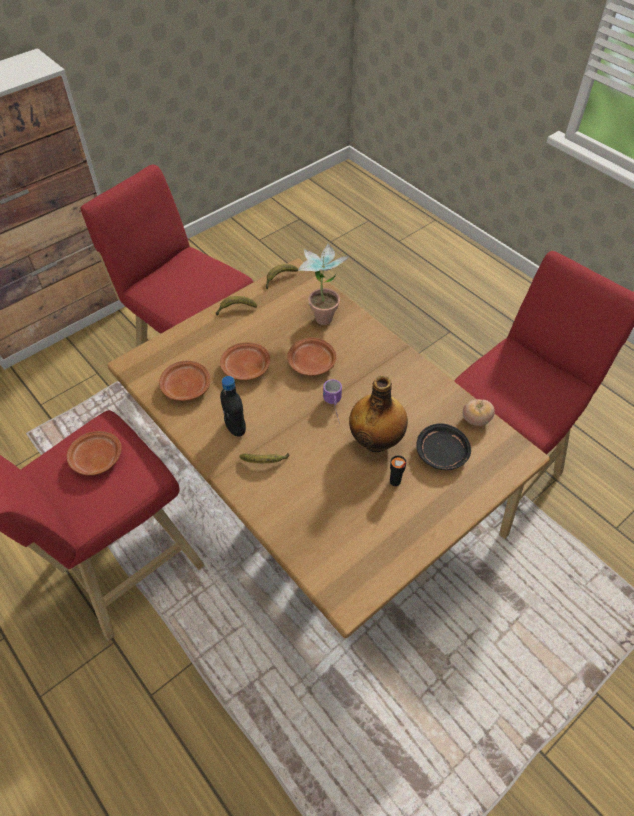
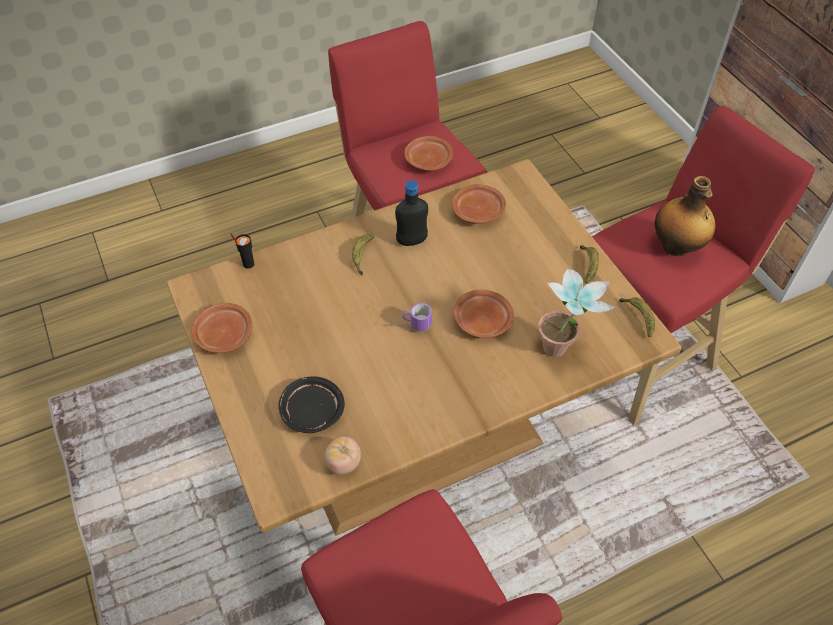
camera: 105 degrees right, 0 degrees up
brown plate [220,342,270,380] -> brown plate moved to [191,303,252,353]
bottle [349,376,408,452] -> bottle moved to [655,176,715,256]
black cup [390,455,407,486] -> black cup moved to [230,234,254,269]

